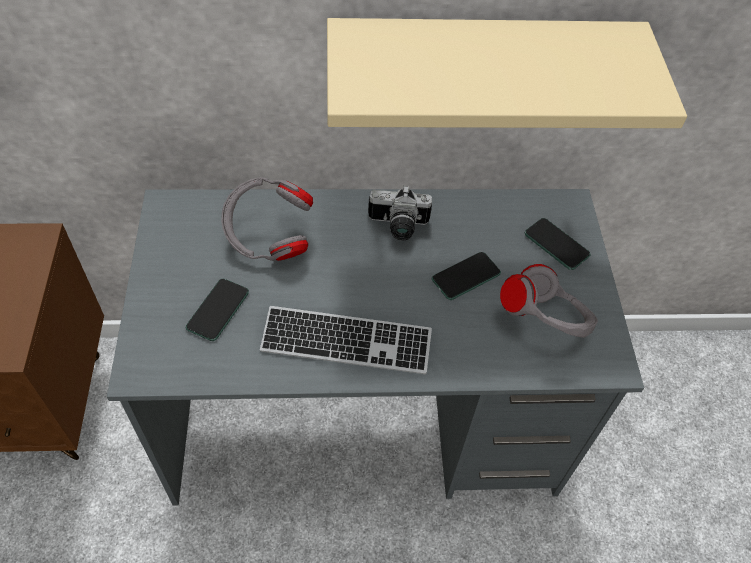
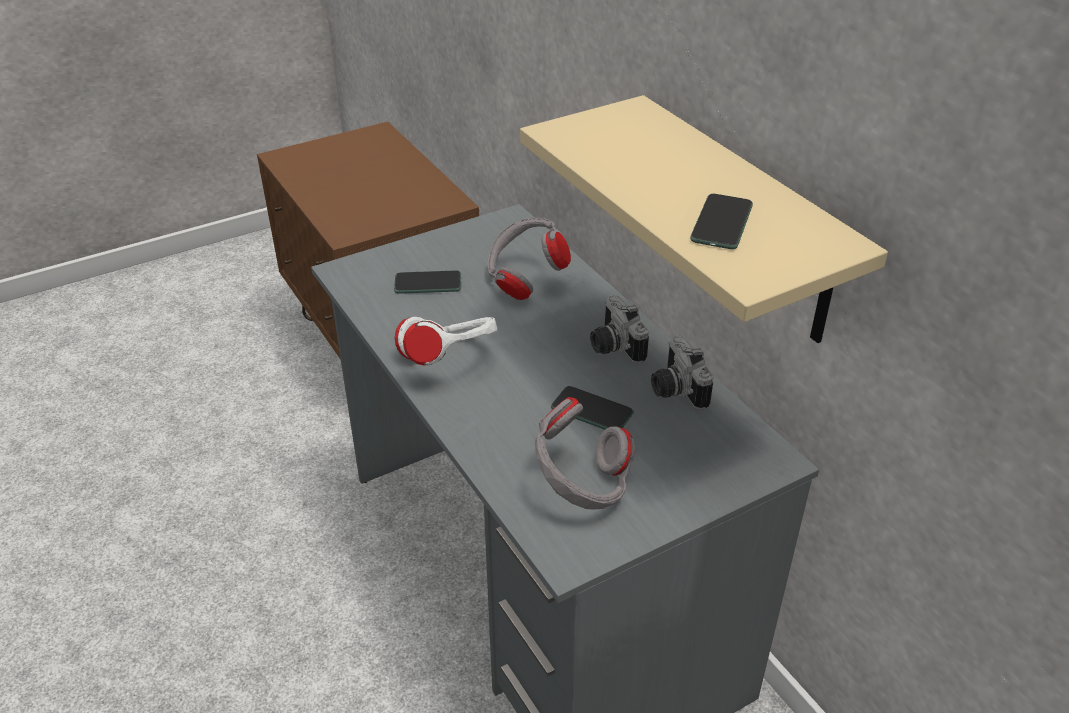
camera: 65 degrees right, 15 degrees down
keyboard [260,306,432,374] -> white headphones [395,317,497,365]
phone [525,218,591,270] -> phone moved to [690,194,753,249]
none -> camera [651,336,713,410]

